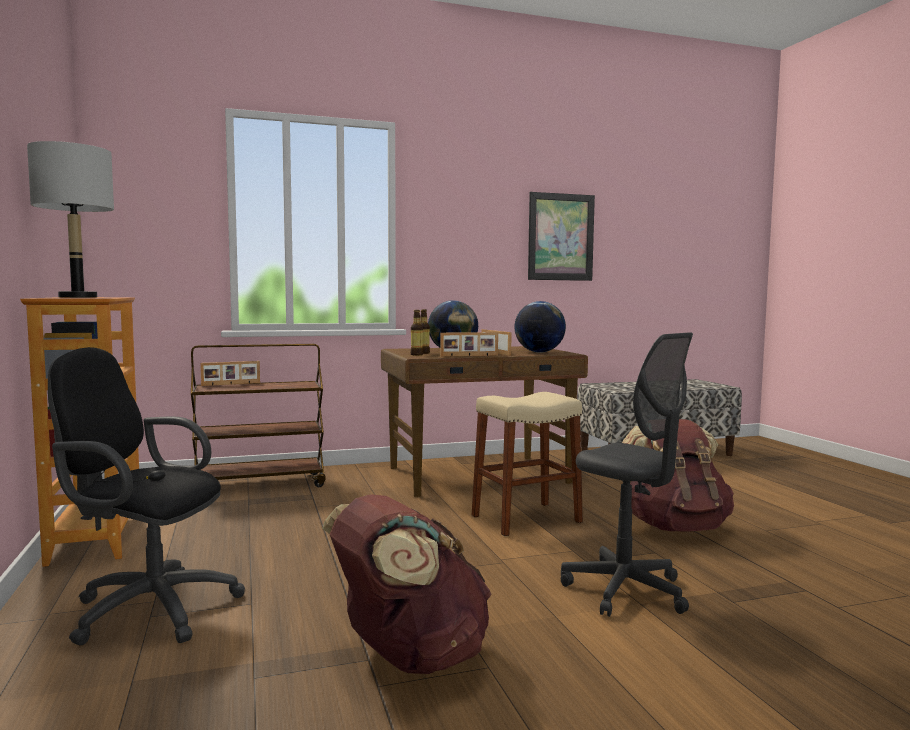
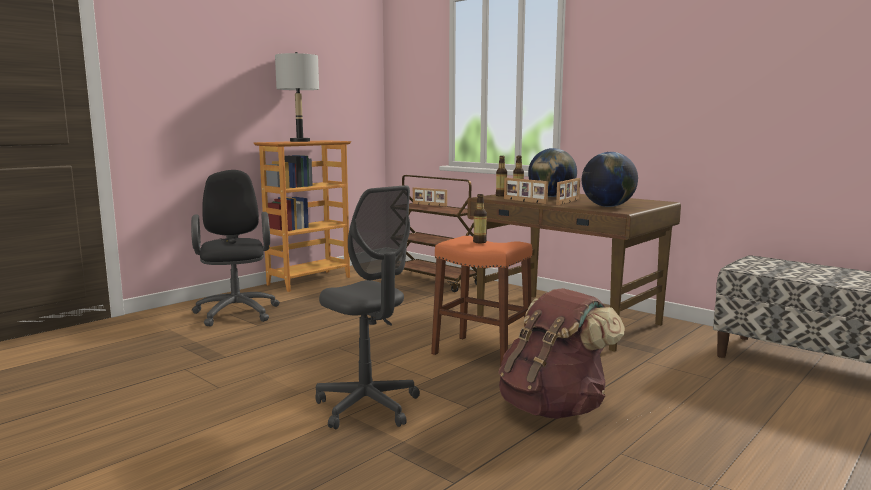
camera: 60 degrees right, 5 degrees up
brown backpack [322,494,492,674] -> none
beige stool [472,392,583,537] -> orange stool [431,236,532,367]
picture [528,192,595,281] -> none
grey office chair [561,332,693,617] -> grey office chair turned 60 degrees counterclockwise [315,185,420,430]
none -> bottle [473,194,487,243]

